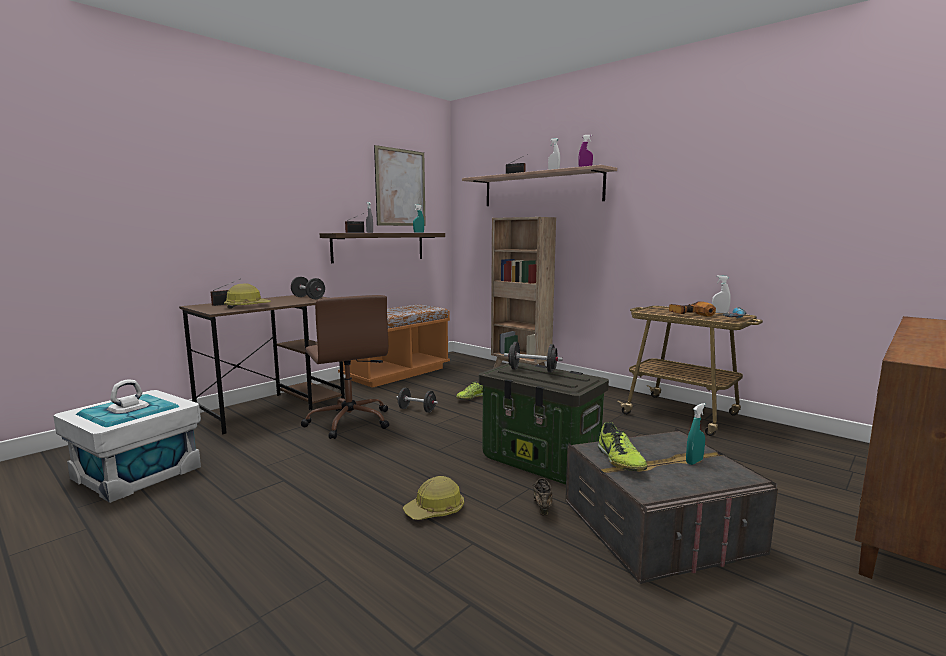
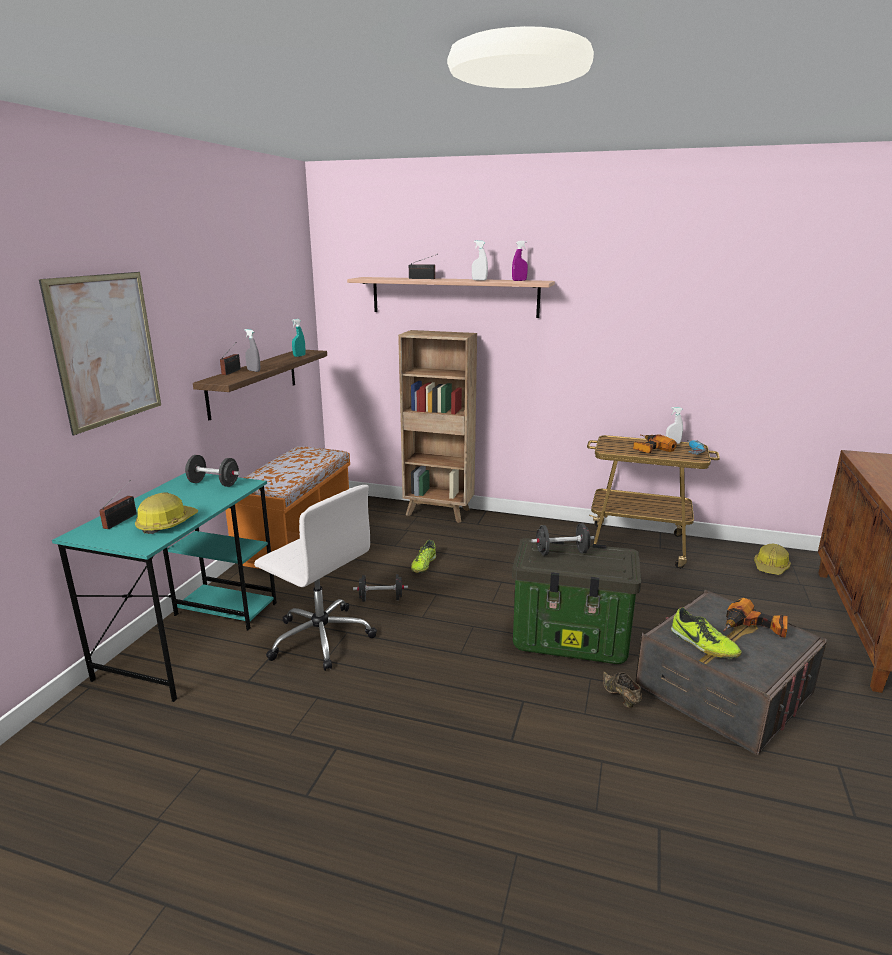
camera: 25 degrees left, 10 degrees up
white storage box [53,380,201,503] -> none
brown desk [179,295,345,434] -> turquoise desk [52,473,277,702]
brown office chair [301,295,389,439] -> white office chair [254,485,377,671]
picture [374,145,426,226] -> picture moved to [39,272,161,435]
hard hat [403,476,464,520] -> hard hat moved to [754,544,791,575]
turquoise spray bottle [686,403,706,465] -> power drill [723,598,788,638]

